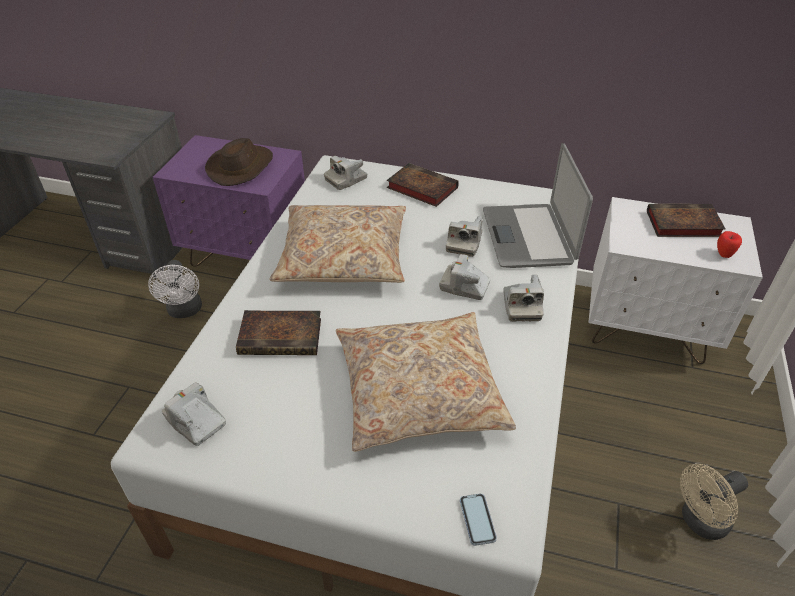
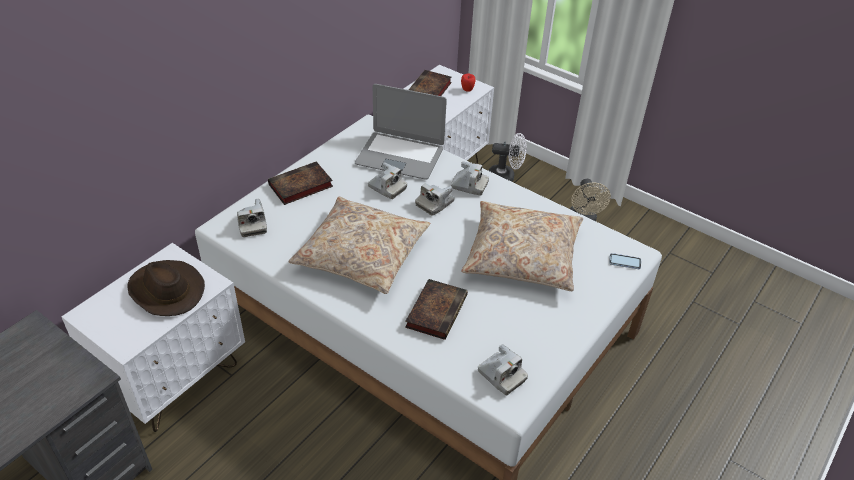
camera: 70 degrees left, 0 degrees up
white fan [148,260,202,318] -> white fan moved to [489,133,527,182]
purple nightstand [153,135,305,267] -> white nightstand [61,243,245,432]
camera [162,382,226,446] -> camera turned 105 degrees counterclockwise [478,344,528,395]

